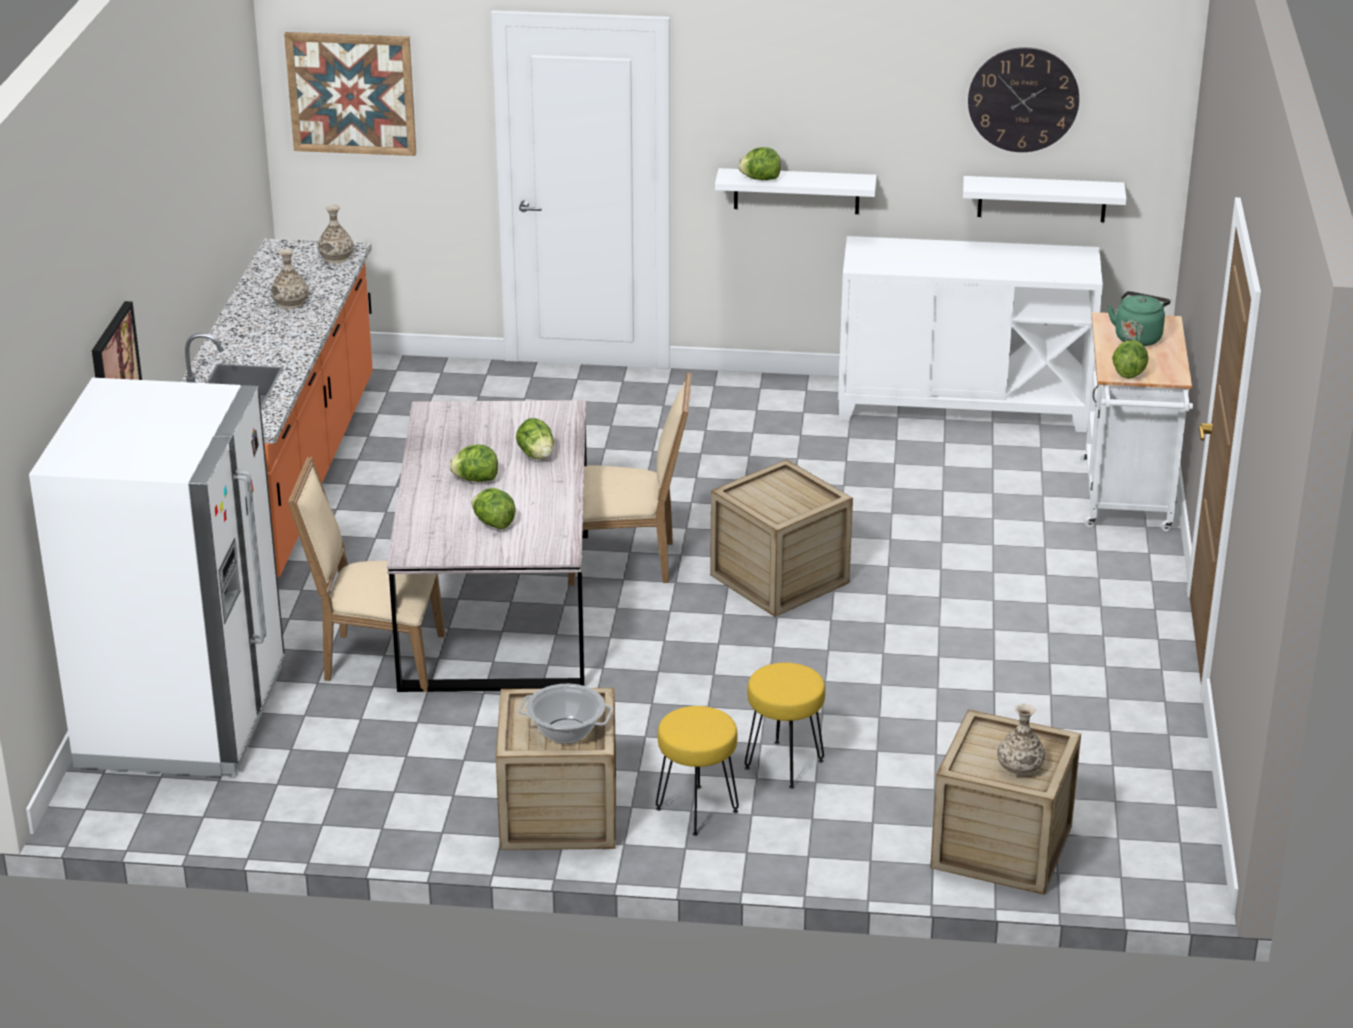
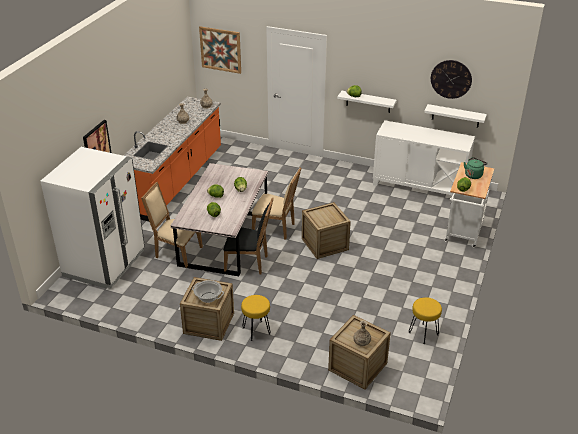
camera: 15 degrees right, 5 degrees up
yellow stool [745,663,825,789] -> yellow stool moved to [409,297,442,344]
none -> black chair [224,198,274,274]

